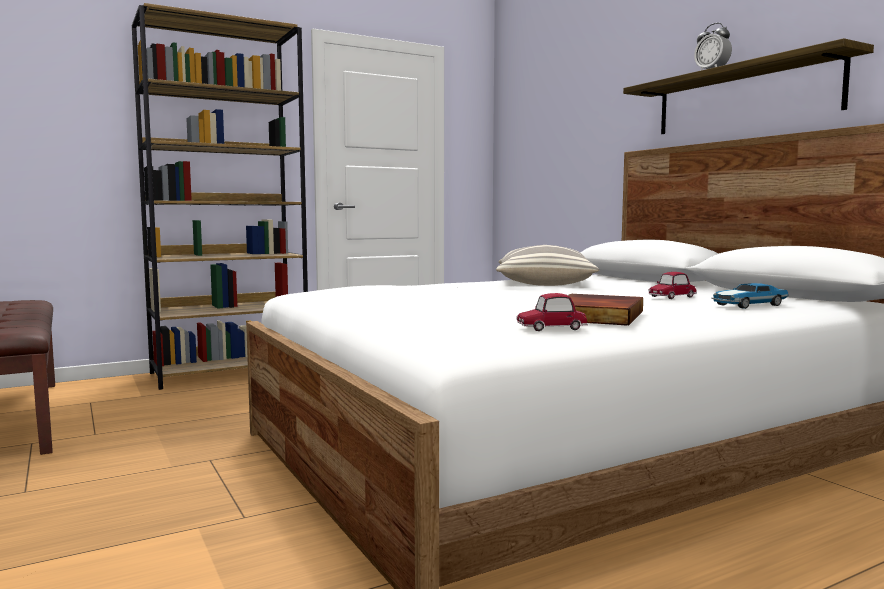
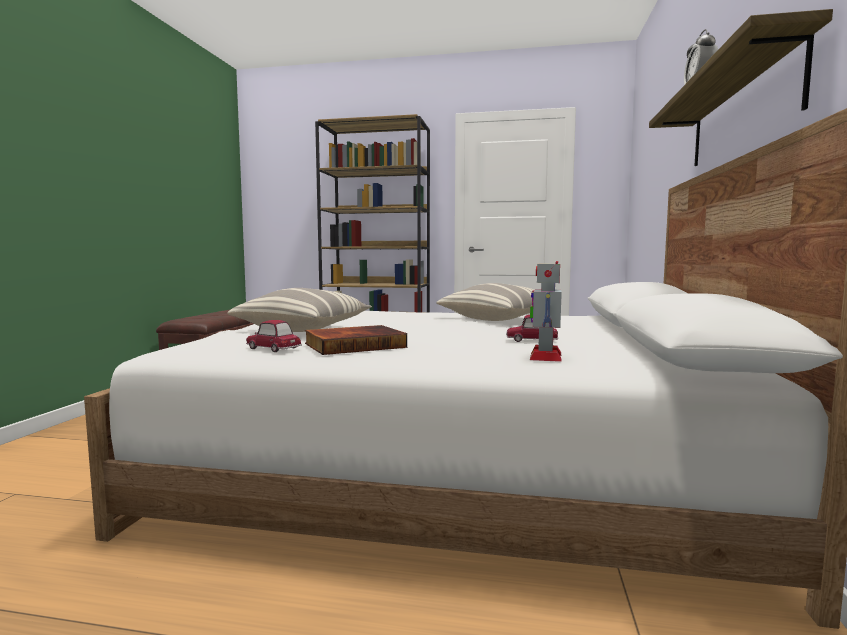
camera: 40 degrees right, 0 degrees up
toy car [712,283,789,309] -> toy robot [530,261,562,362]
none -> pillow [227,288,372,332]

